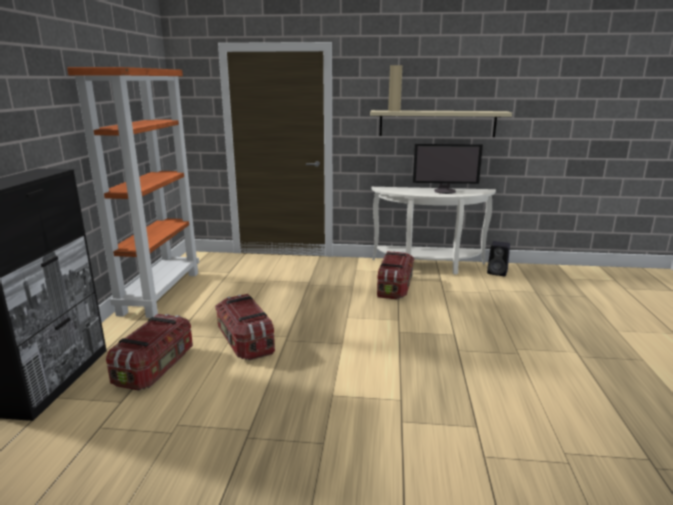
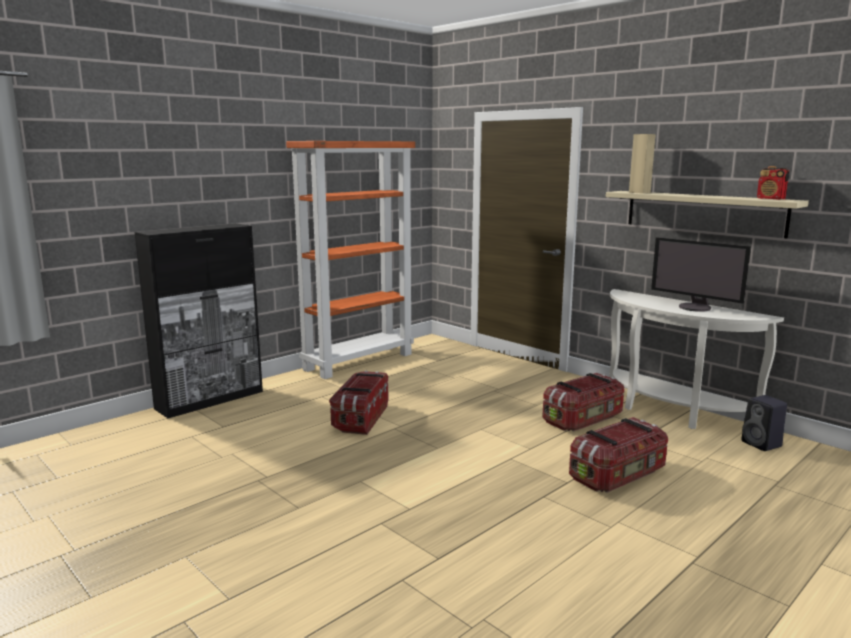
camera: 40 degrees right, 5 degrees down
storage box [106,314,193,391] -> storage box moved to [569,417,668,492]
none -> radio [757,166,789,200]

